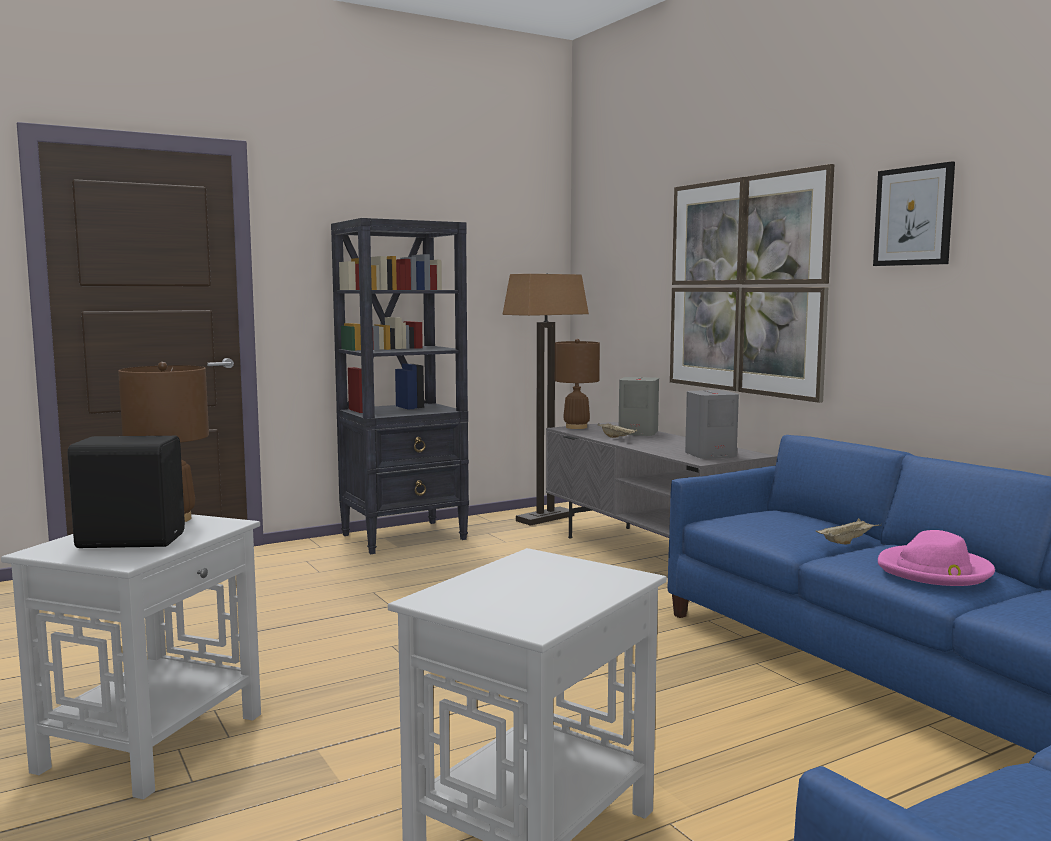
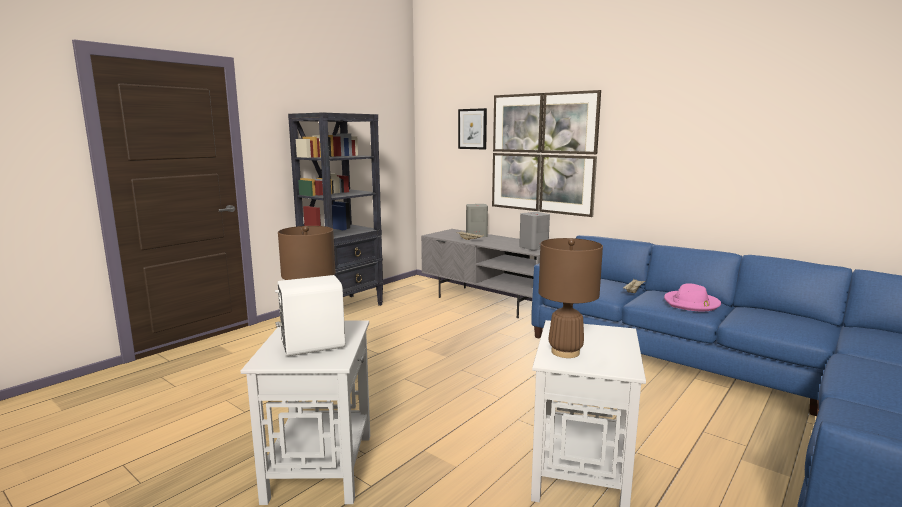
camera: 20 degrees left, 5 degrees up
black speaker [67,436,185,548] -> white speaker [275,275,345,356]
floor lamp [502,274,589,526] -> none
brown table lamp [555,339,600,429] -> brown table lamp moved to [539,238,603,358]
picture [873,161,955,266] -> picture moved to [458,108,487,150]

